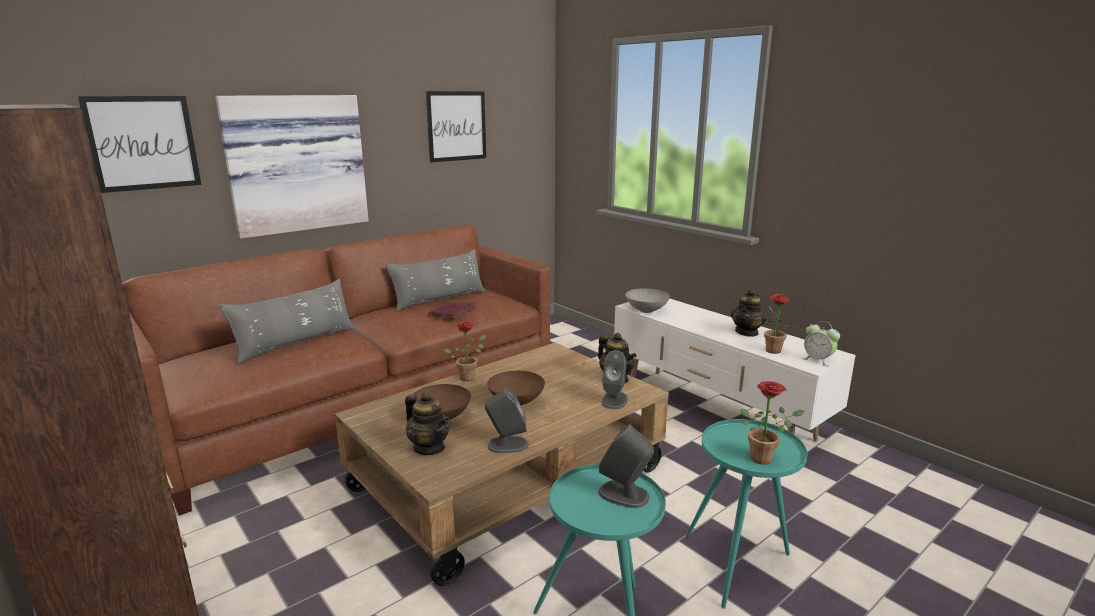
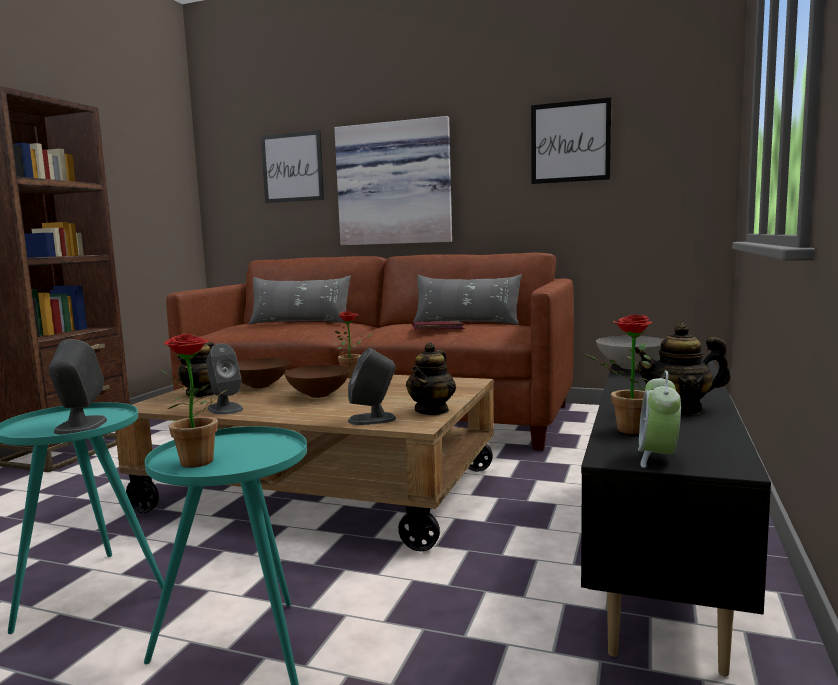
camera: 60 degrees right, 10 degrees down
white tv stand [614,298,856,441] -> black tv stand [581,359,771,677]

